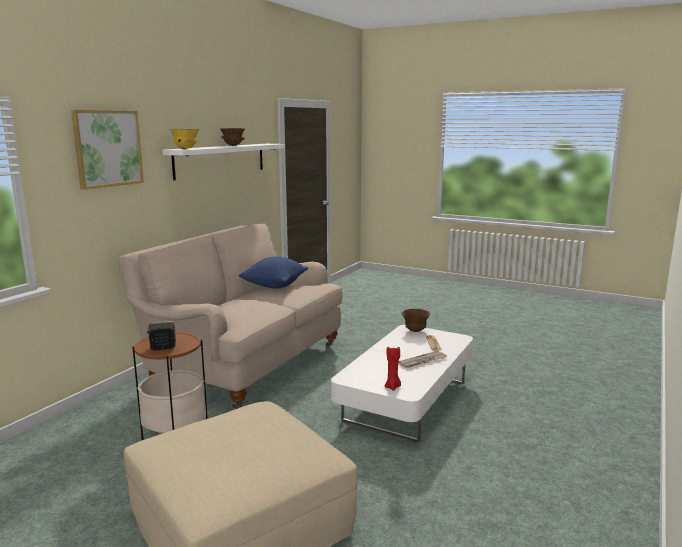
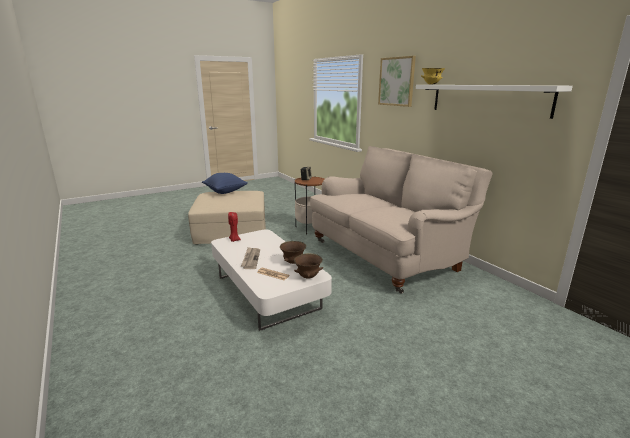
camera: 120 degrees right, 5 degrees up
brown bowl [220,128,245,146] -> brown bowl moved to [280,241,306,264]
blue pillow [239,256,308,289] -> blue pillow moved to [202,173,248,194]

